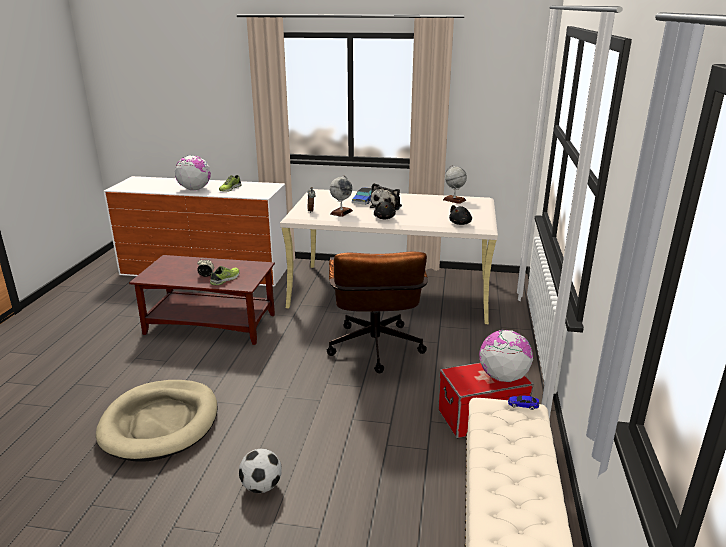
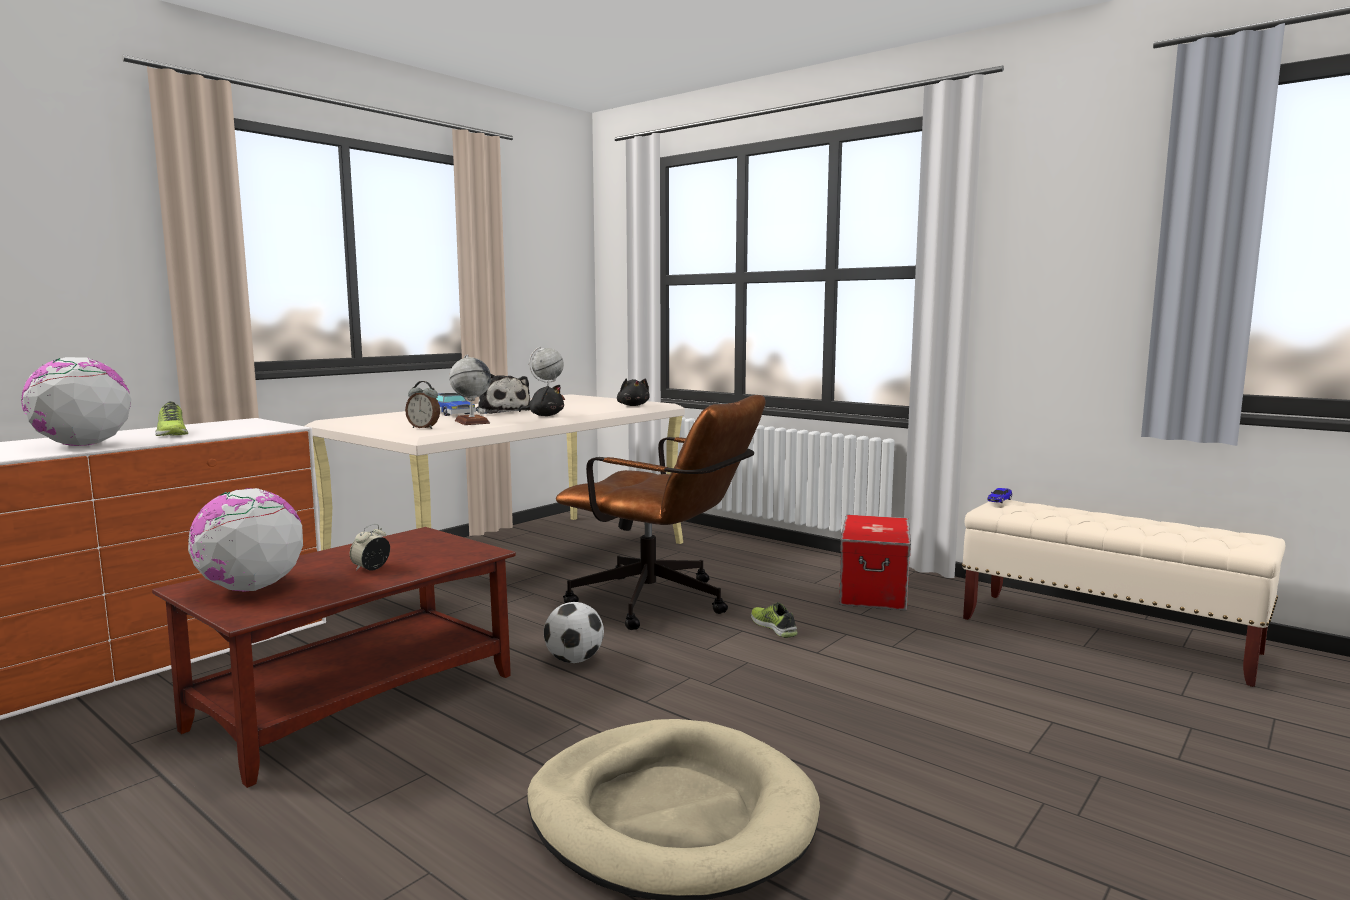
camera: 60 degrees left, 15 degrees down
shoe [210,266,240,285] -> shoe moved to [751,602,798,638]
football [239,448,282,493] -> football moved to [544,602,604,663]
globe [479,330,533,382] -> globe moved to [188,488,303,592]

